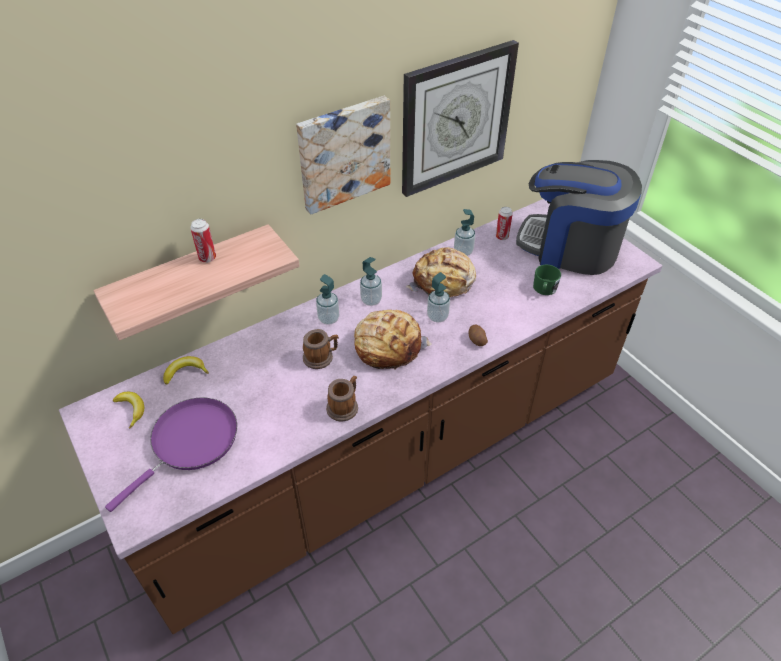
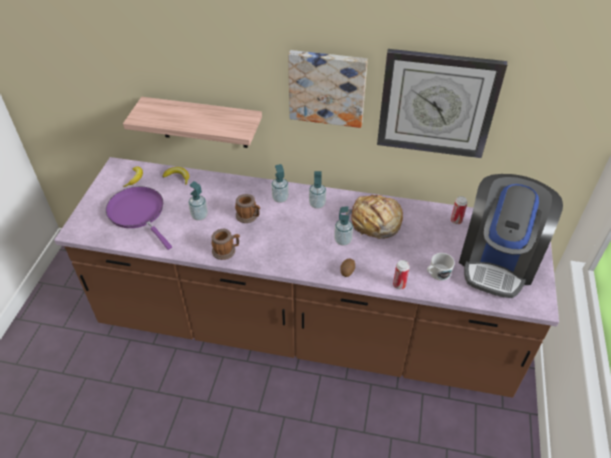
camera: 45 degrees right, 0 degrees up
purple frying pan [105,397,237,512] -> purple frying pan turned 120 degrees counterclockwise [106,187,172,250]
can [190,219,216,263] -> can moved to [393,260,410,289]
bread [354,310,432,370] -> none
soap dispenser [454,209,475,256] -> soap dispenser moved to [189,181,208,221]
coffee machine [516,160,642,275] -> coffee machine turned 135 degrees counterclockwise [459,174,563,298]
green mug [533,265,561,295] -> white mug [427,253,455,281]

